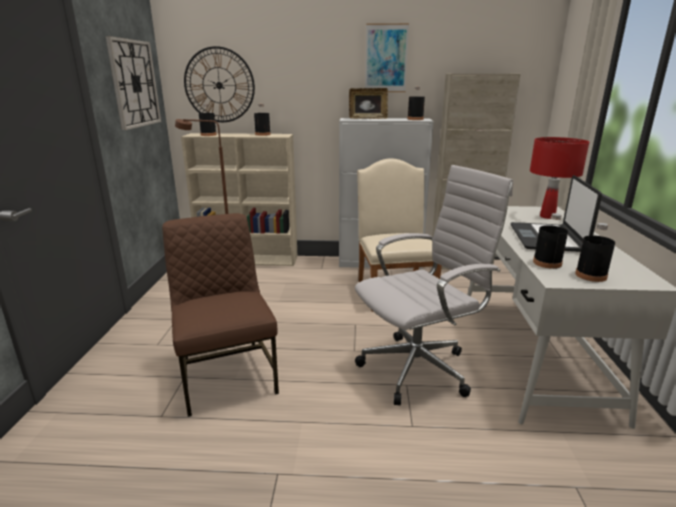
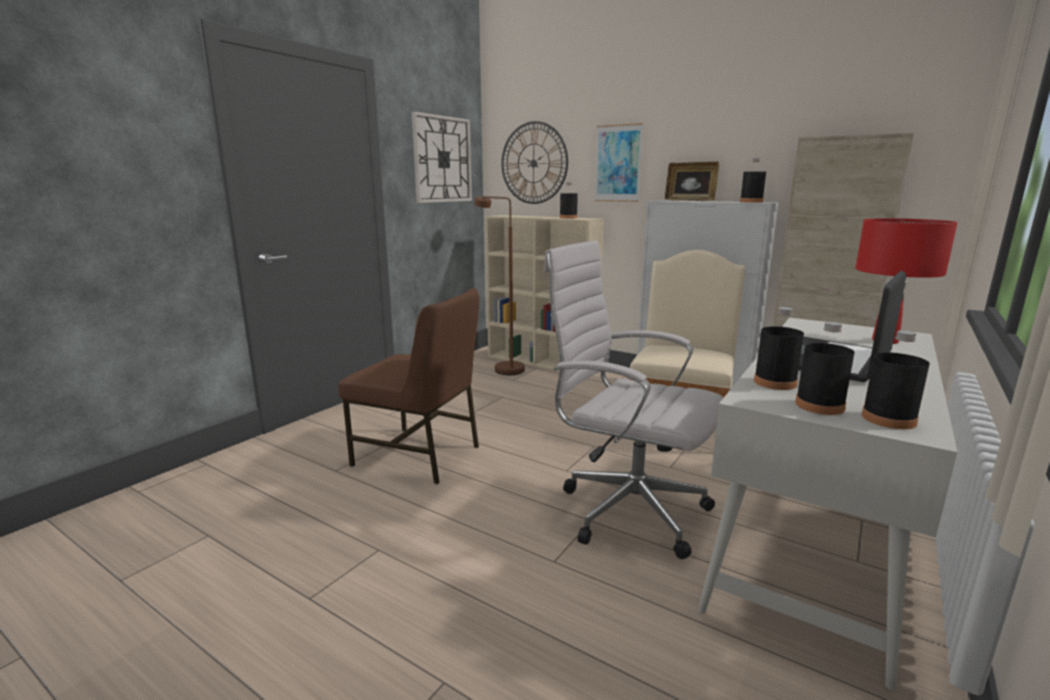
camera: 30 degrees right, 5 degrees down
brown chair [162,213,279,417] -> brown chair turned 105 degrees clockwise [338,288,479,484]
black bottle [199,104,217,136] -> black bottle moved to [862,330,930,429]
white office chair [355,165,513,405] -> white office chair turned 150 degrees counterclockwise [544,240,724,559]
picture [365,23,409,92] -> picture moved to [594,123,643,202]

